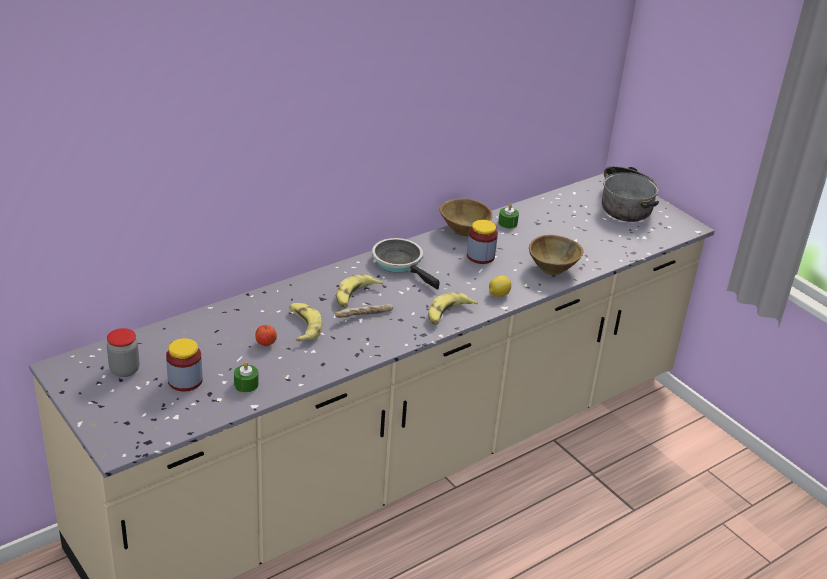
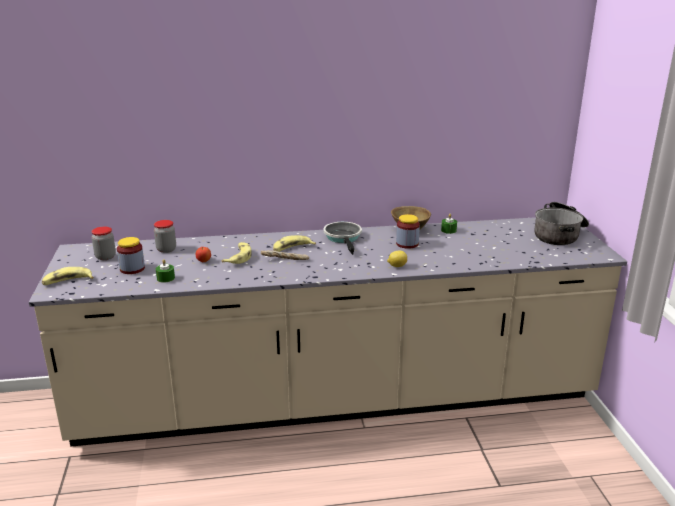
camera: 30 degrees right, 10 degrees down
banana [428,293,478,325] -> banana moved to [42,267,94,285]
brown bowl [529,235,583,275] -> none
none -> jar [154,220,176,253]

